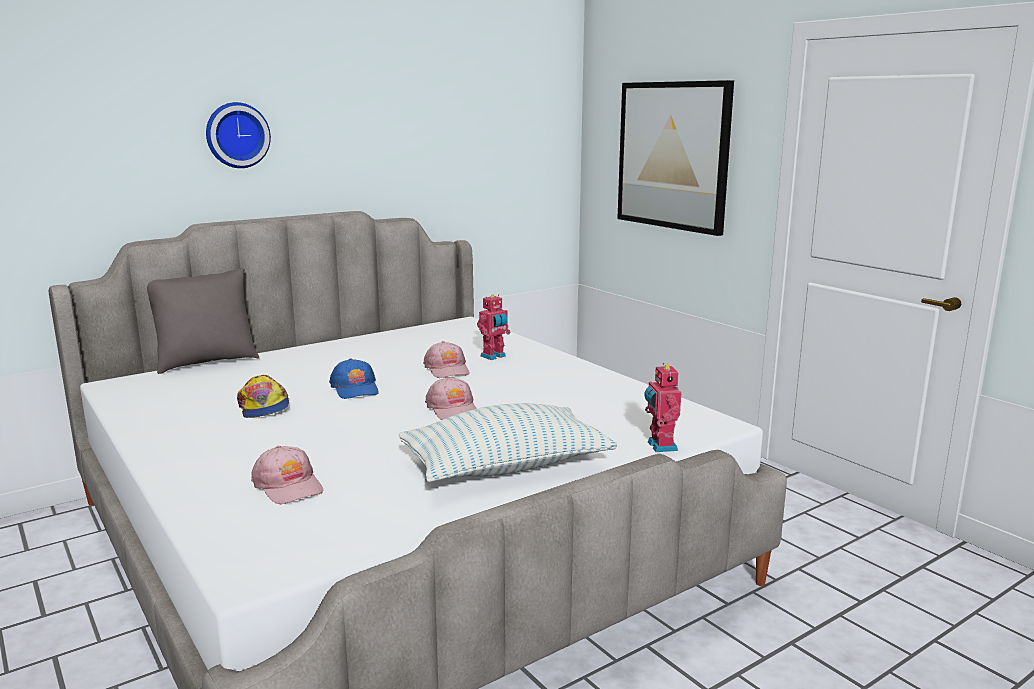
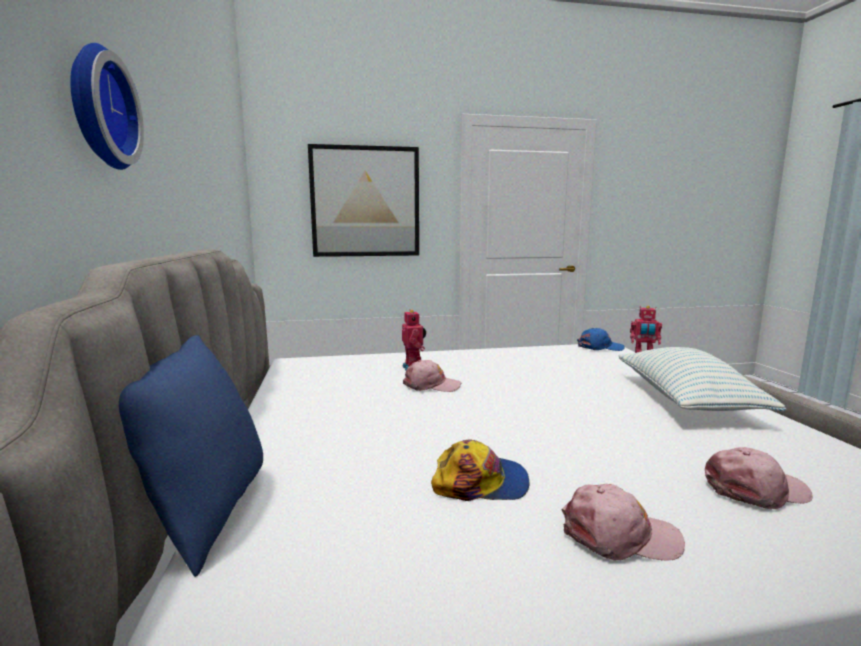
camera: 65 degrees left, 5 degrees down
grey pillow [147,268,259,374] -> blue pillow [119,335,263,577]
blue cap [329,358,379,399] -> blue cap moved to [577,328,625,351]
pink cap [425,377,477,420] -> pink cap moved to [562,484,685,561]

